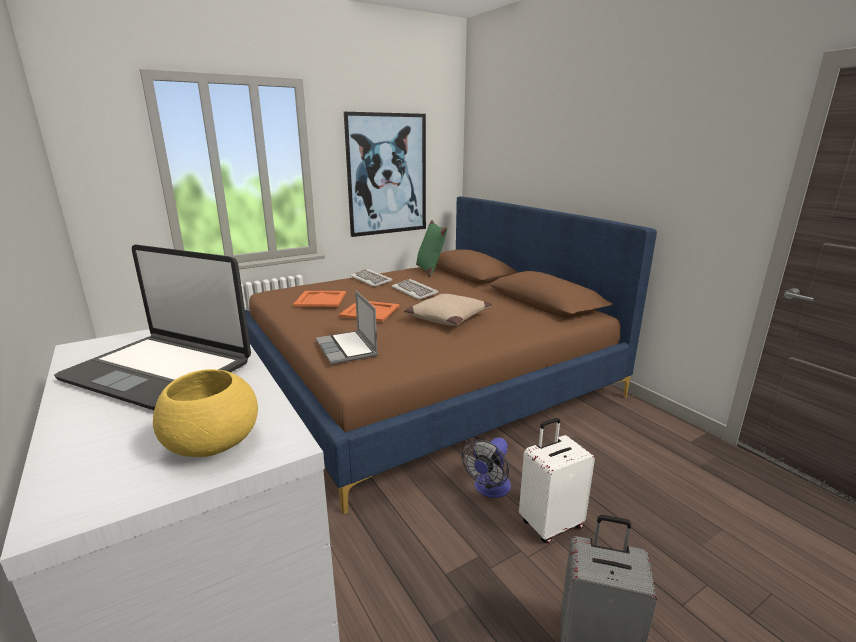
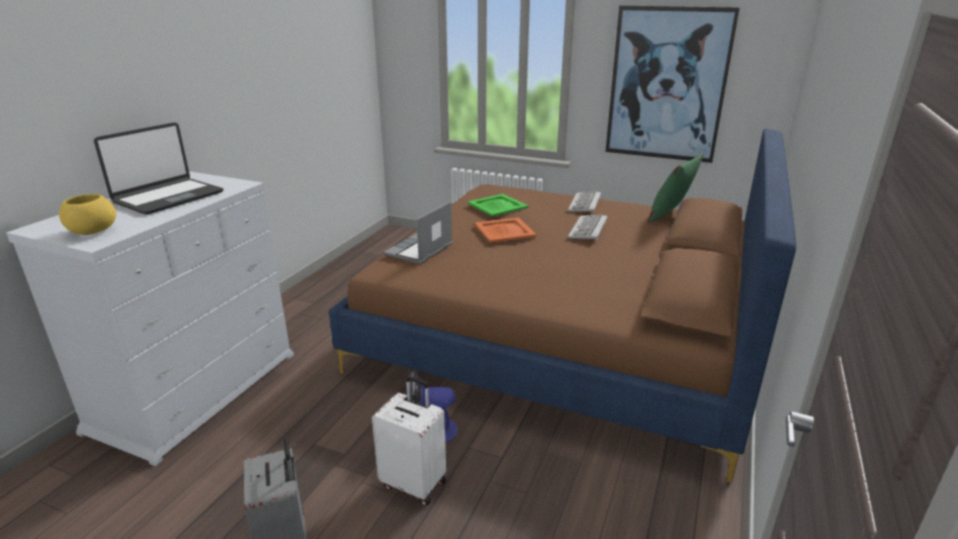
camera: 55 degrees right, 5 degrees up
laptop [54,244,251,410] -> laptop turned 135 degrees counterclockwise [94,122,223,215]
orange tray [293,291,346,307] -> green tray [468,194,529,217]
beige pillow [404,293,492,326] -> none

